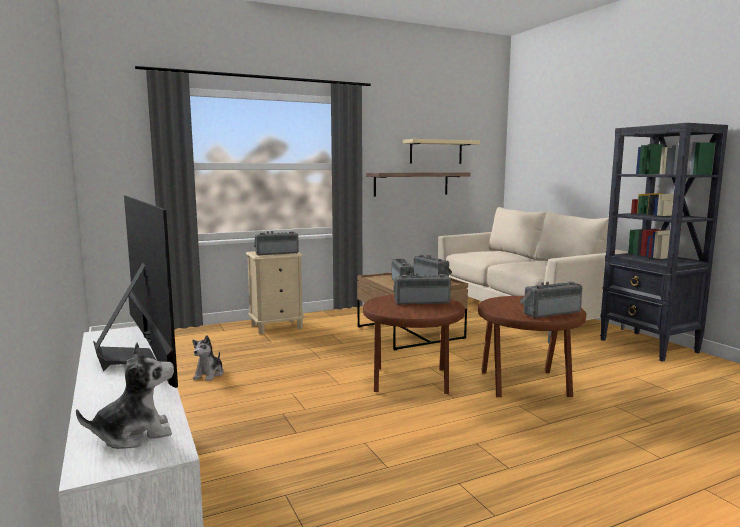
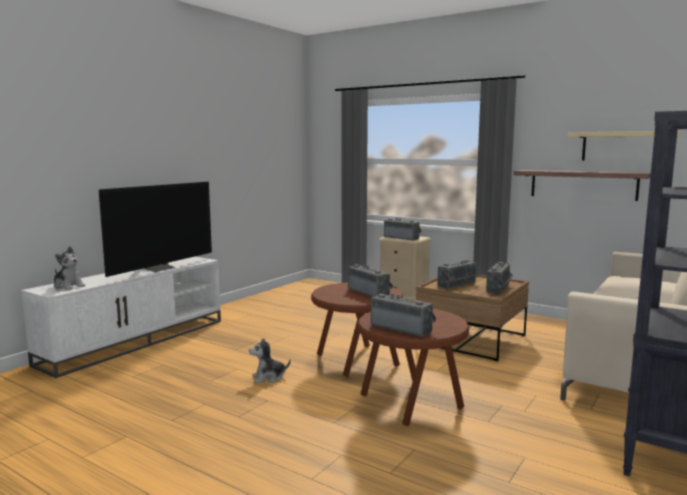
camera: 60 degrees right, 0 degrees up
plush toy [193,335,224,381] -> plush toy moved to [249,338,291,383]

